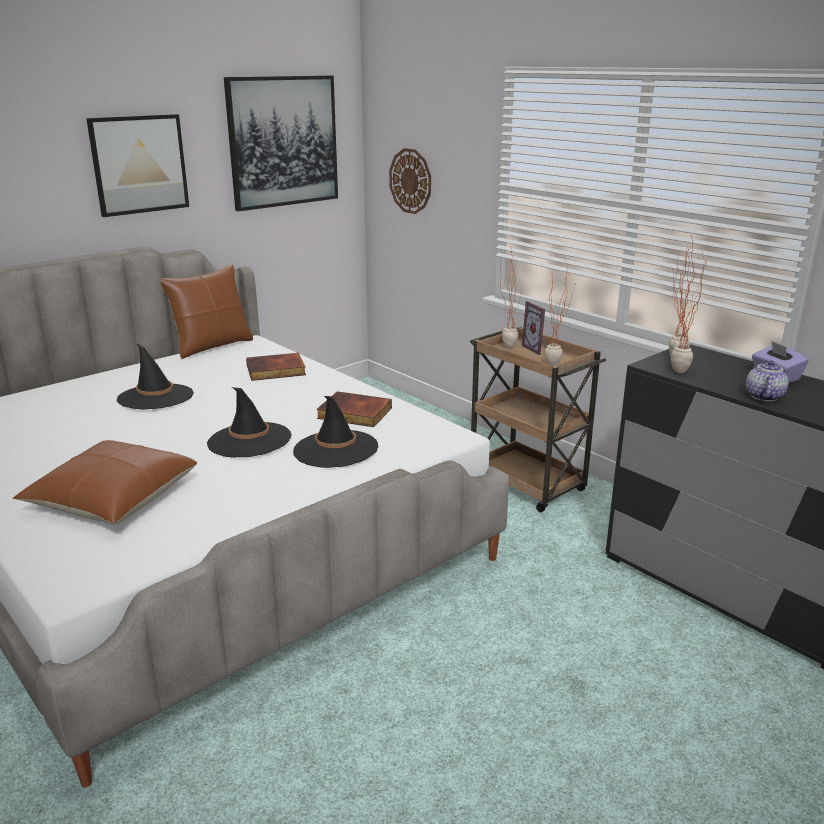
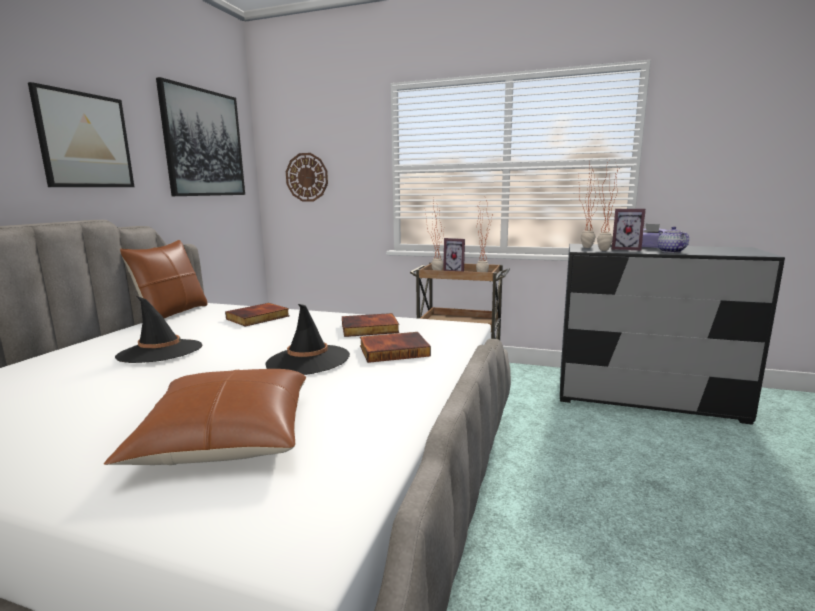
camera: 30 degrees left, 10 degrees down
black hat [293,396,378,468] -> book [360,332,431,363]
none -> picture frame [612,209,646,251]

